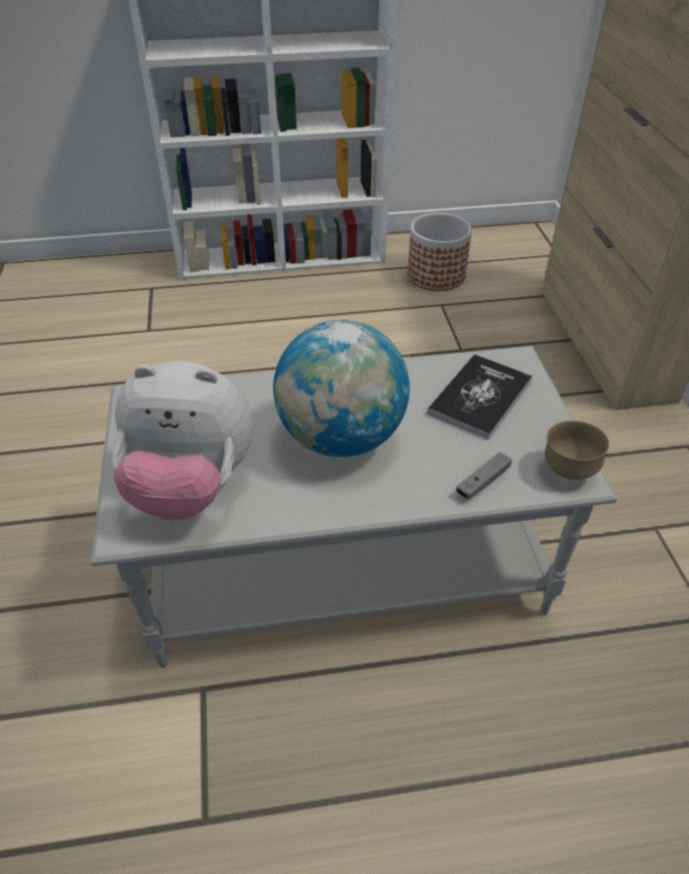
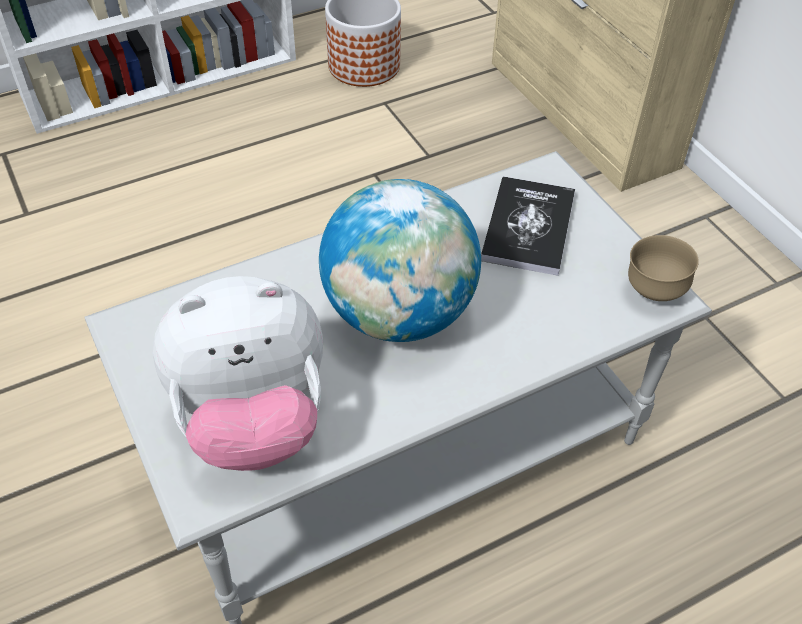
camera: 20 degrees left, 5 degrees up
grey game controller [456,452,512,500] -> none

